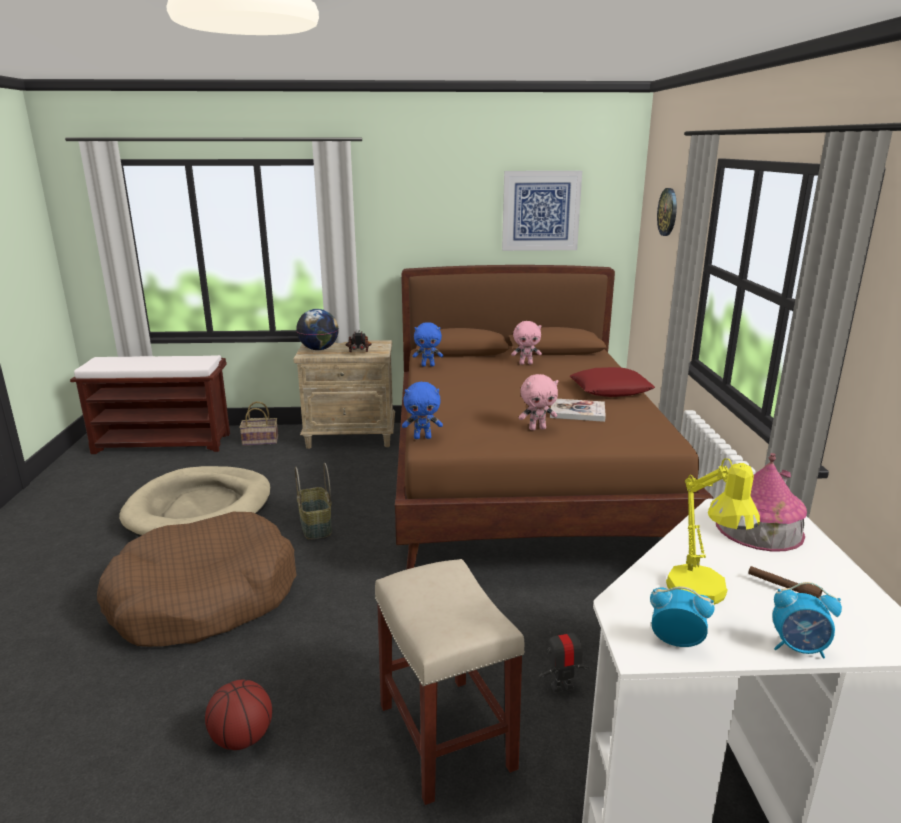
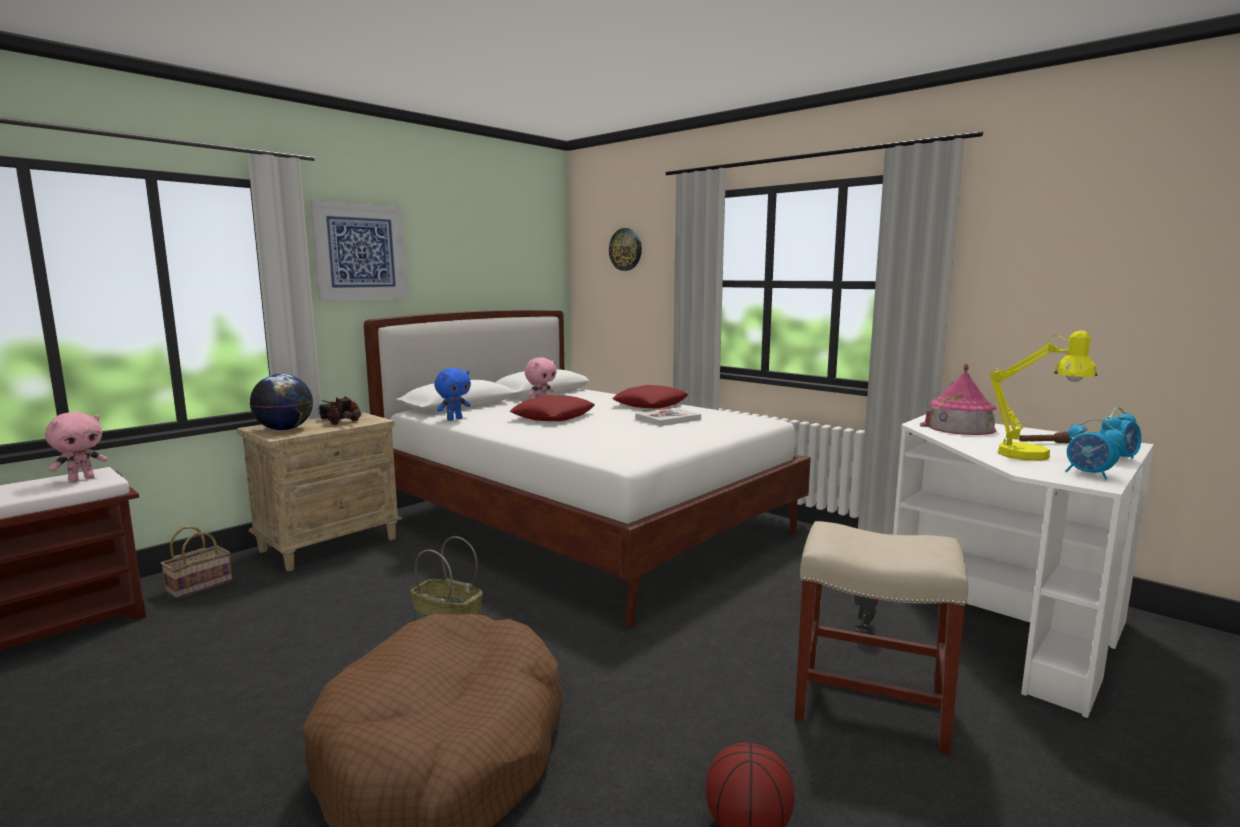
camera: 45 degrees left, 10 degrees down
beige dog bed [119,466,271,537] -> none
brown bed [395,265,714,570] -> white bed [364,310,811,628]
blue plush toy [402,382,443,439] -> none
picture [502,171,582,251] -> picture moved to [310,200,407,301]
pink plush toy [519,374,558,430] -> pink plush toy moved to [45,412,108,482]
alarm clock [650,586,715,647] -> alarm clock turned 105 degrees counterclockwise [1065,419,1124,479]
none -> red pillow [510,395,595,421]

